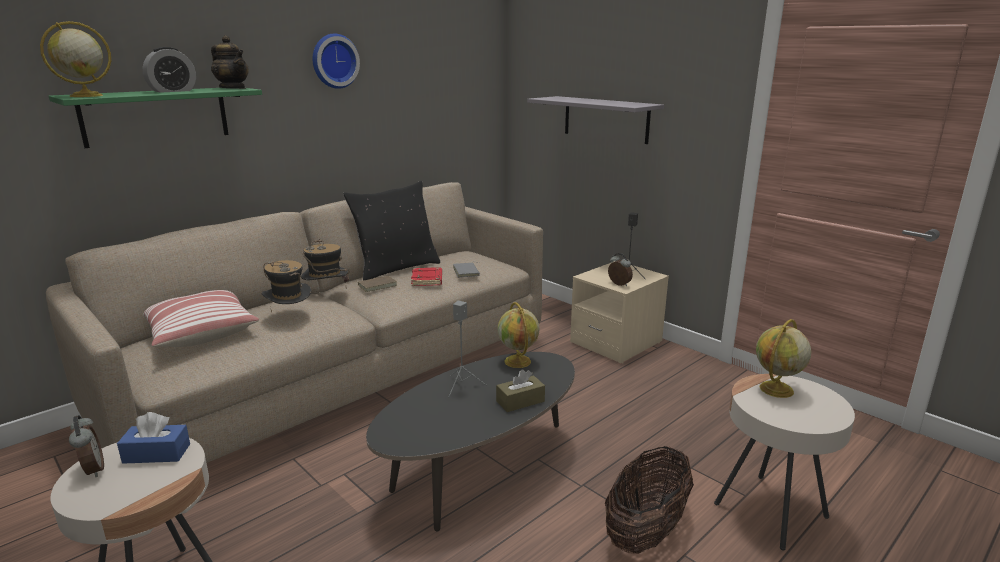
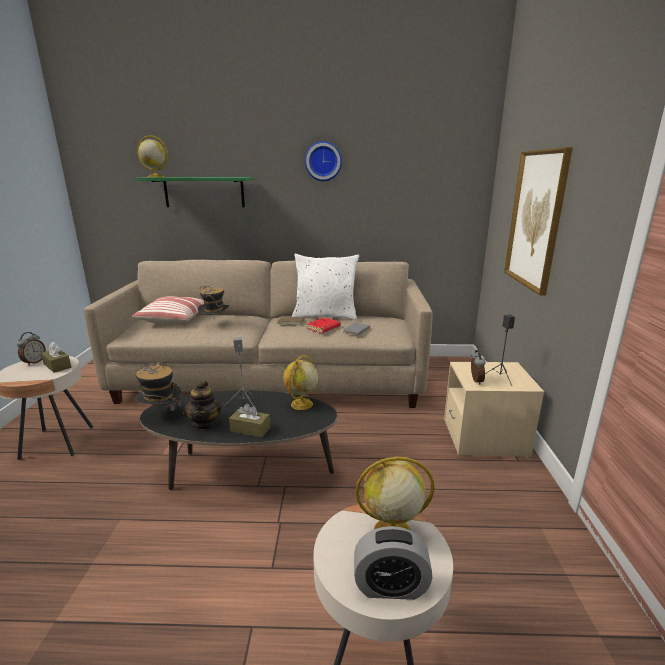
camera: 45 degrees right, 0 degrees up
blue tissue box [117,412,190,464] -> brown tissue box [41,342,71,373]
alarm clock [143,47,196,93] -> alarm clock moved to [354,526,432,600]
teapot [211,35,249,89] -> teapot moved to [184,381,221,430]
hat [301,238,350,282] -> hat moved to [134,361,184,416]
black pillow [343,181,440,281] -> white pillow [292,254,359,320]
grey shelf [527,96,664,144] -> picture [504,147,573,295]
basket [605,446,694,554] -> none

